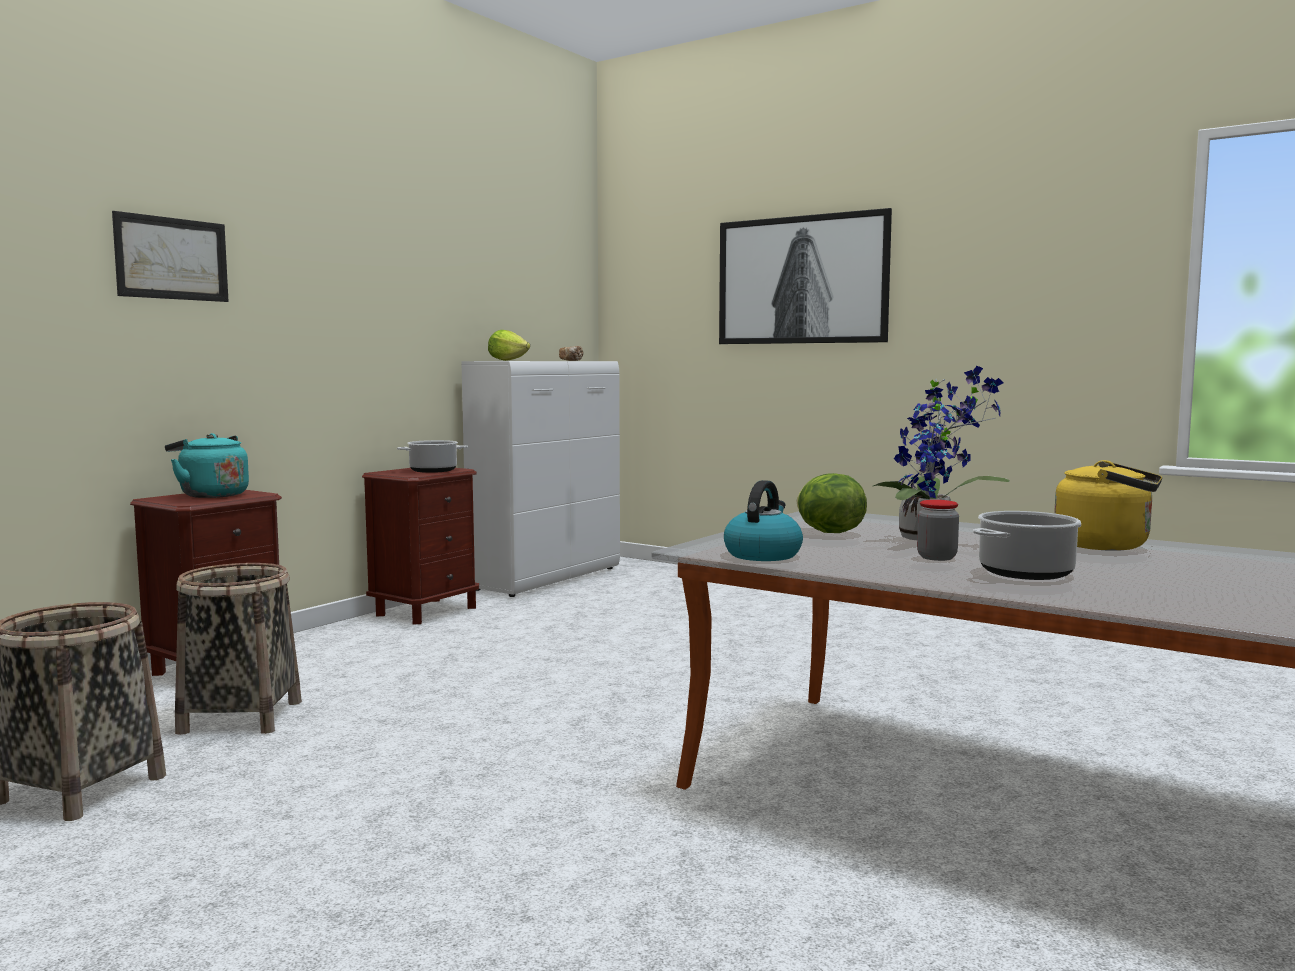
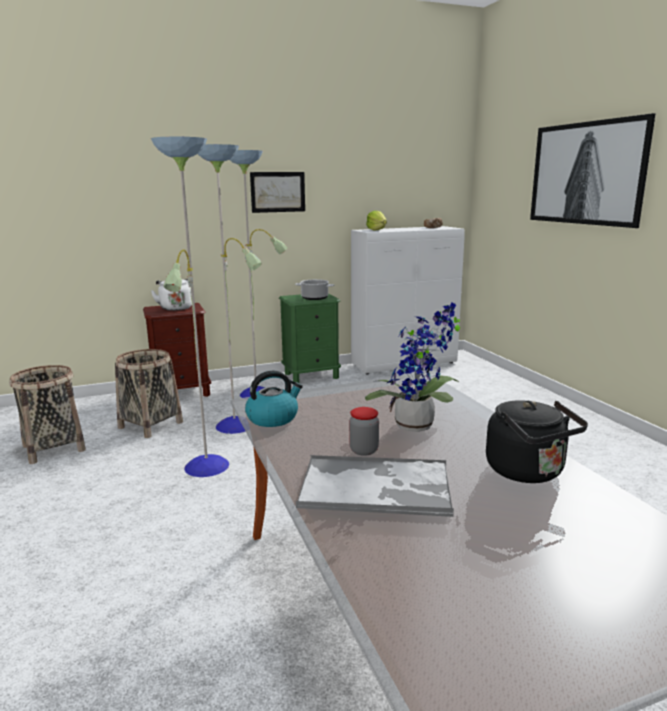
camera: 35 degrees right, 10 degrees up
picture [112,211,229,302] -> picture moved to [250,172,305,213]
turquoise kettle [165,433,249,498] -> white kettle [151,279,192,311]
brown nightstand [362,468,479,625] -> green nightstand [279,294,341,383]
lettuce [797,473,867,533] -> none
cooking pot [973,511,1081,580] -> tray [296,455,454,517]
yellow kettle [1054,460,1162,551] -> black kettle [486,400,588,483]
none -> floor lamp [151,137,287,477]

